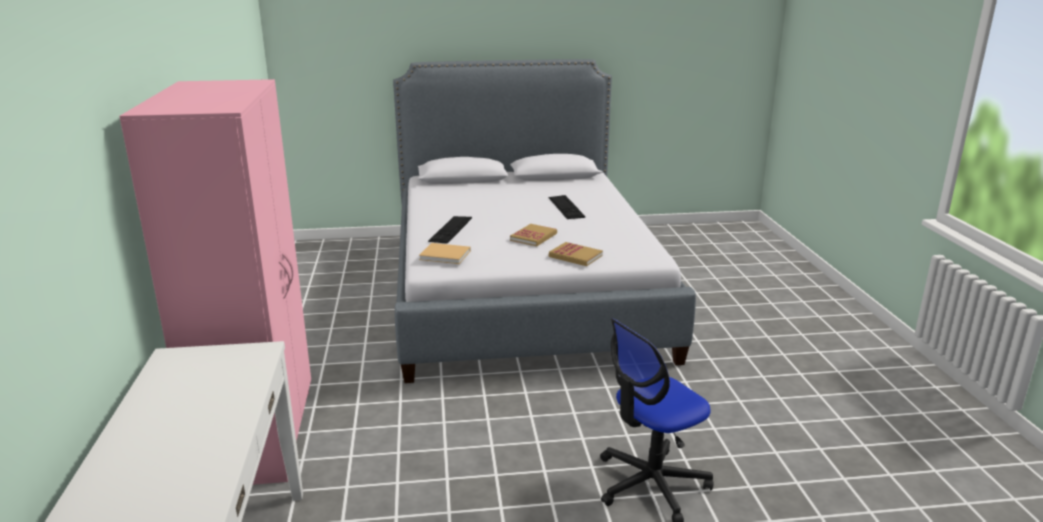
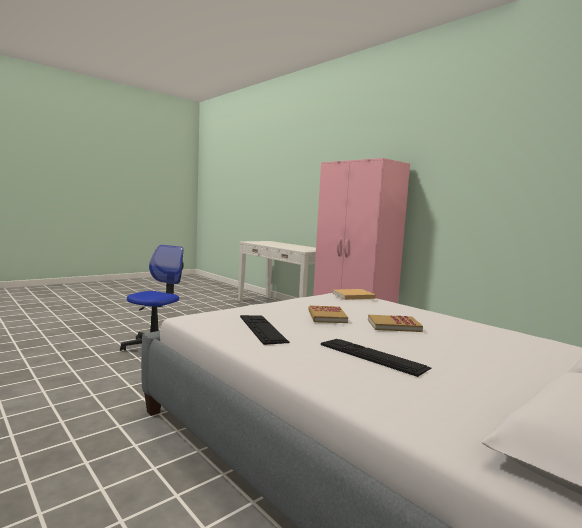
camera: 145 degrees right, 15 degrees down
keyboard [428,216,472,244] -> keyboard moved to [240,315,290,345]
book [549,242,603,266] -> book moved to [368,315,423,332]

